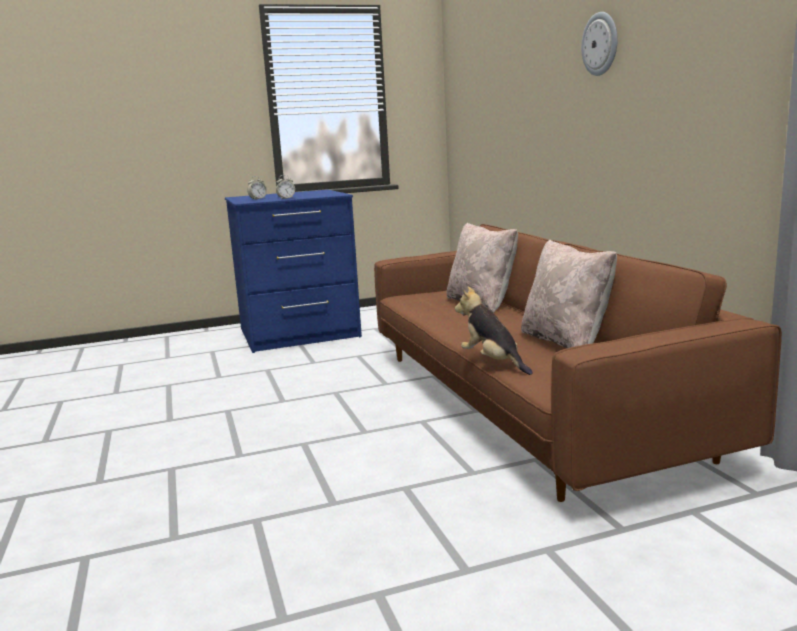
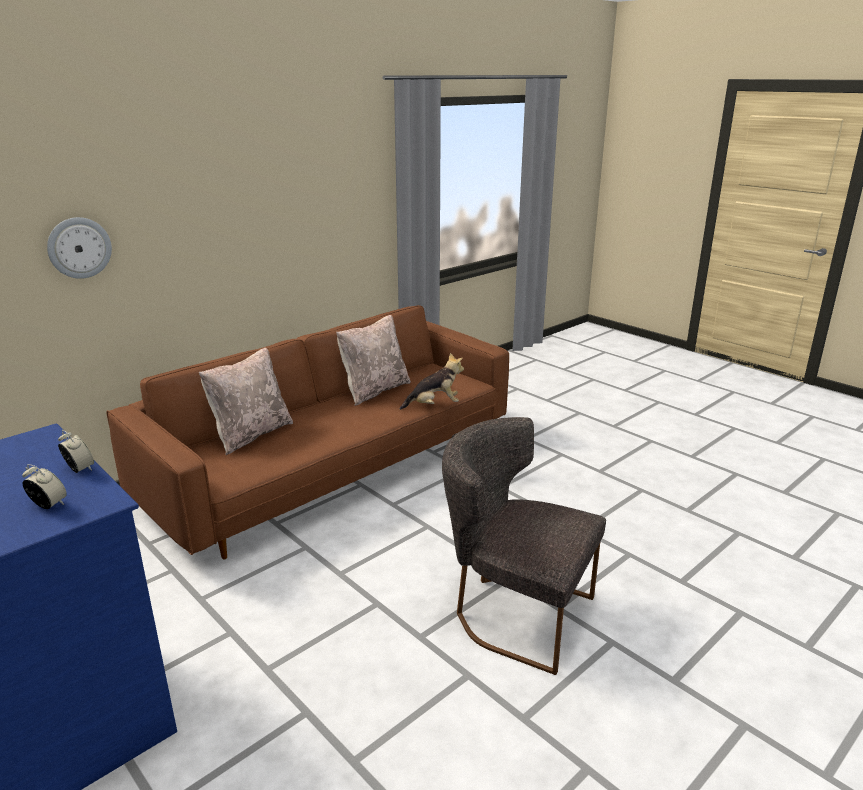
camera: 115 degrees left, 10 degrees up
plush toy [455,286,533,375] -> plush toy turned 135 degrees counterclockwise [400,353,464,410]
wall clock [581,12,618,76] -> wall clock moved to [47,217,112,279]
none -> grey chair [442,417,606,675]

